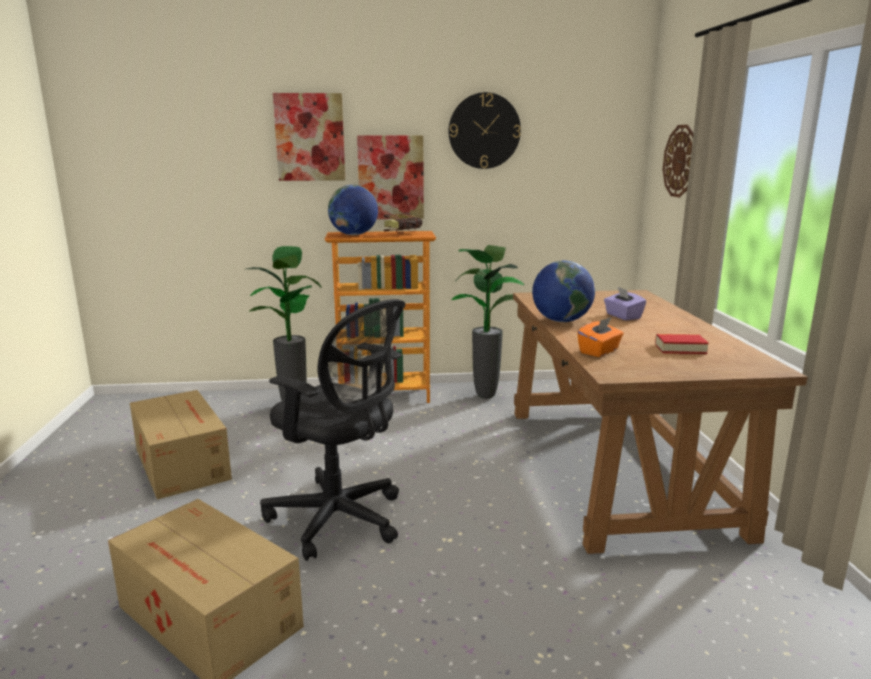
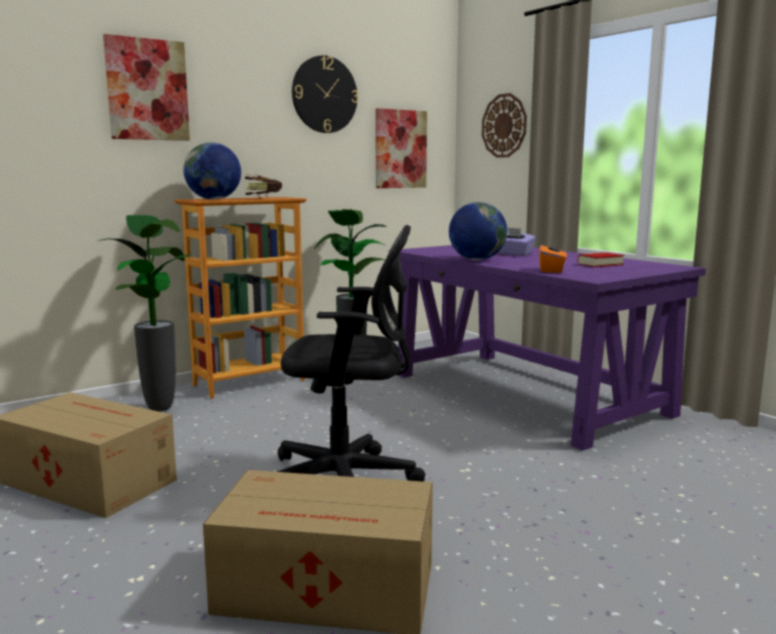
camera: 30 degrees left, 5 degrees down
picture [357,136,424,219] -> picture moved to [375,108,427,188]
brown desk [513,290,808,554] -> purple desk [389,245,706,451]

